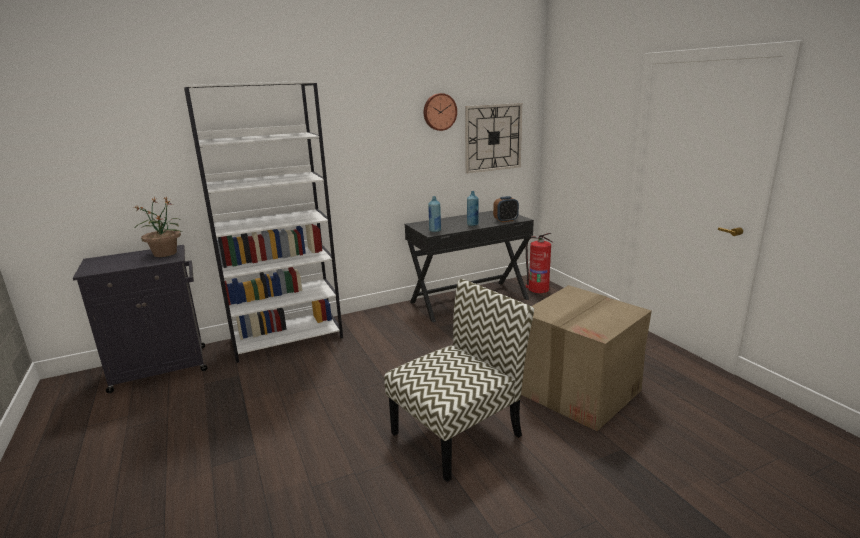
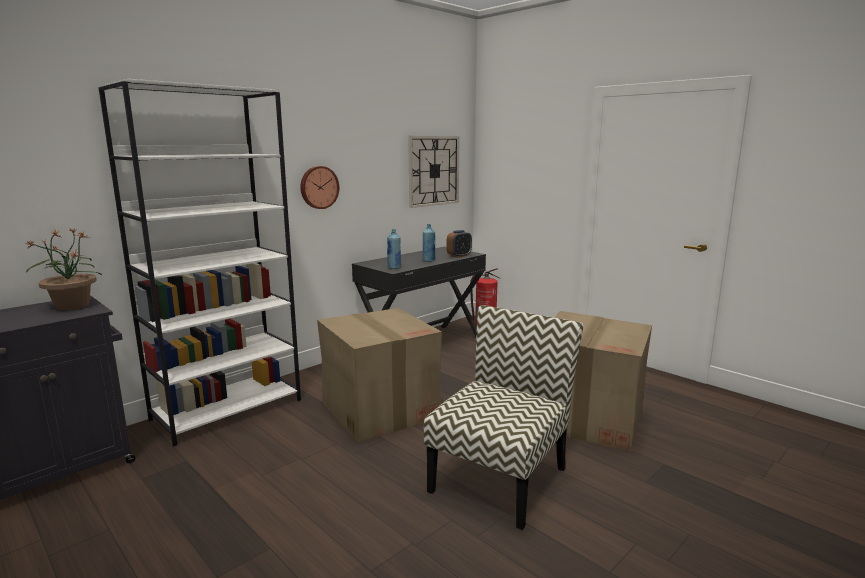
camera: 20 degrees left, 5 degrees down
wall clock [424,93,457,131] -> wall clock moved to [300,166,339,209]
none -> cardboard box [317,308,442,443]

